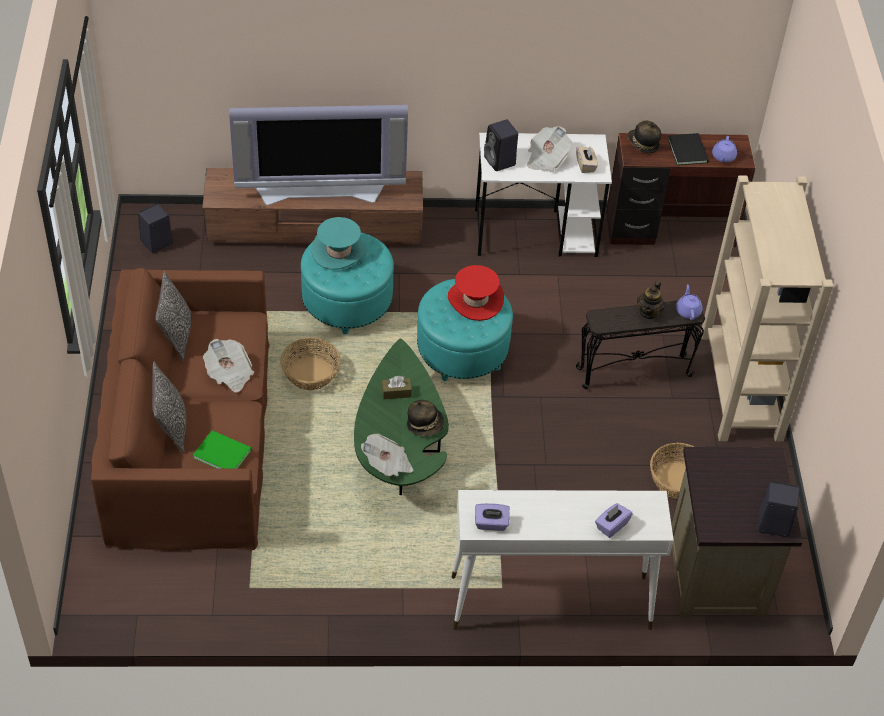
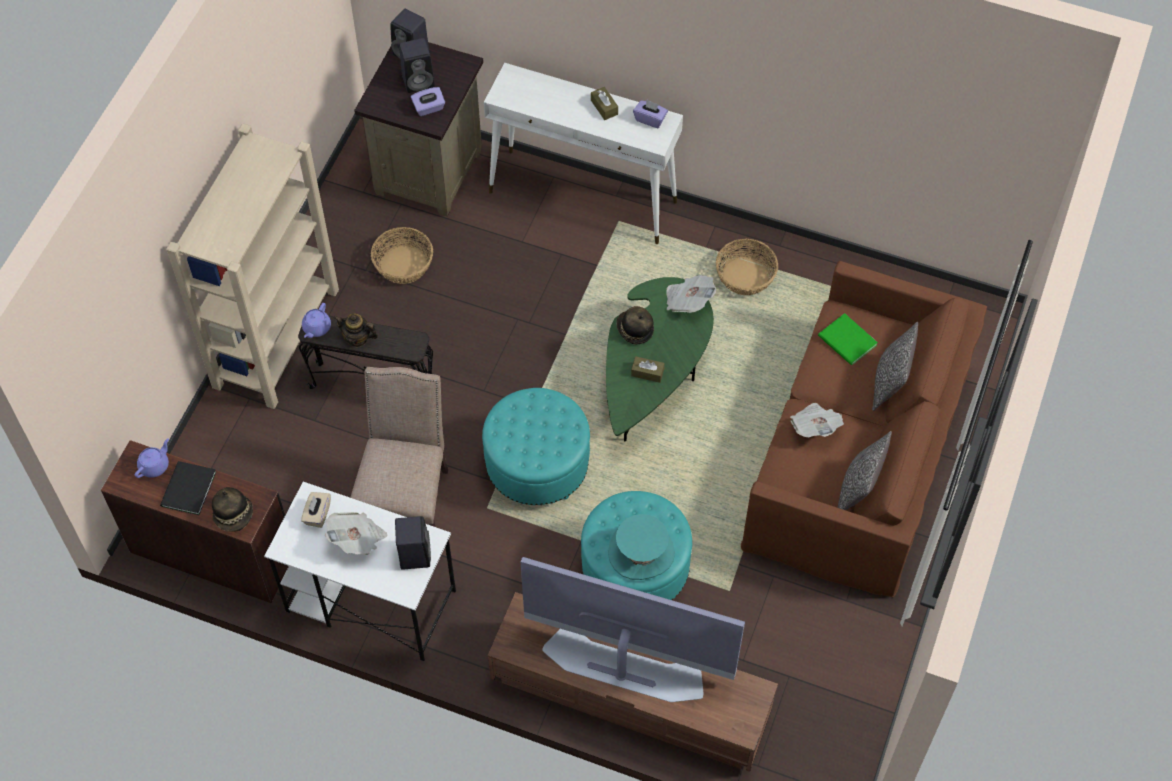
camera: 155 degrees left, 10 degrees up
black speaker [138,204,173,253] -> black speaker moved to [399,38,435,93]
basket [280,338,341,390] -> basket moved to [716,239,778,295]
red hat [448,265,504,321] -> none
purple tissue box [595,503,633,538] -> purple tissue box moved to [411,87,445,116]
teapot [637,281,664,320] -> teapot turned 120 degrees counterclockwise [334,314,378,347]
none -> beige chair [350,367,448,527]
none -> brown tissue box [591,87,618,120]

